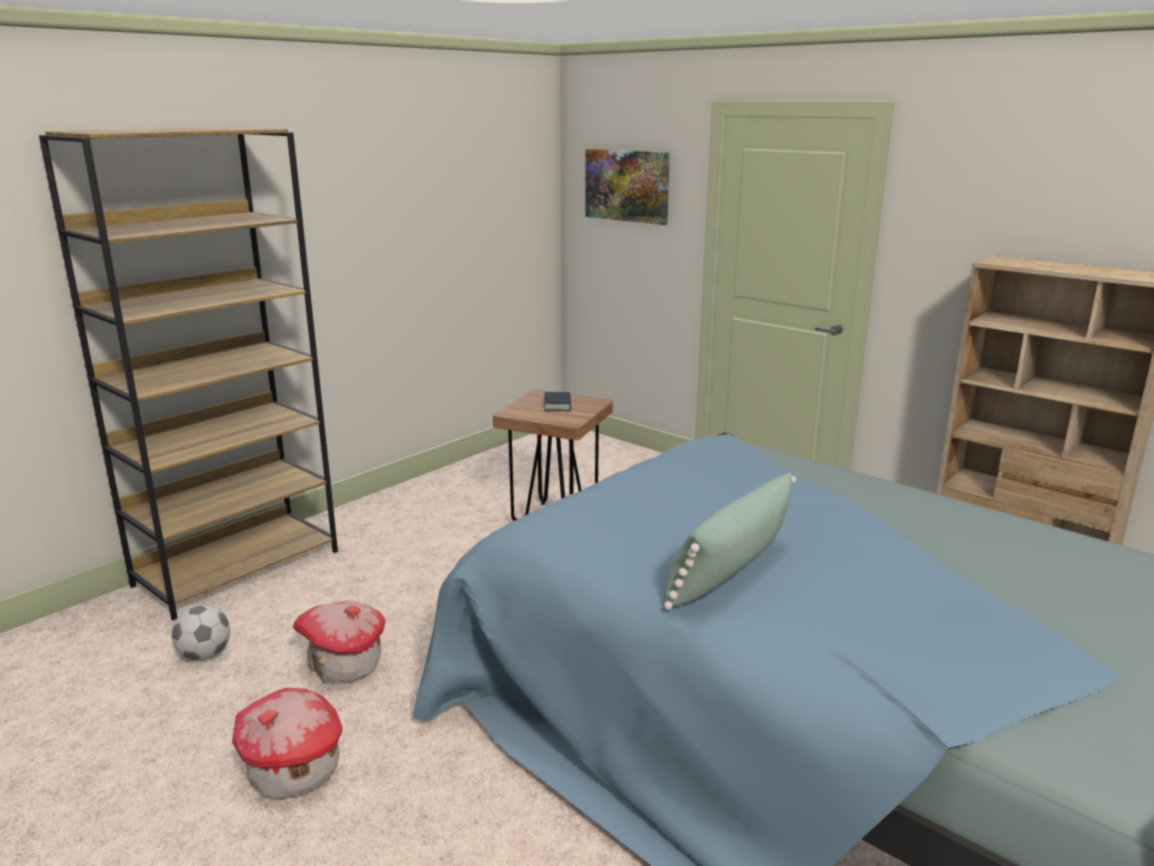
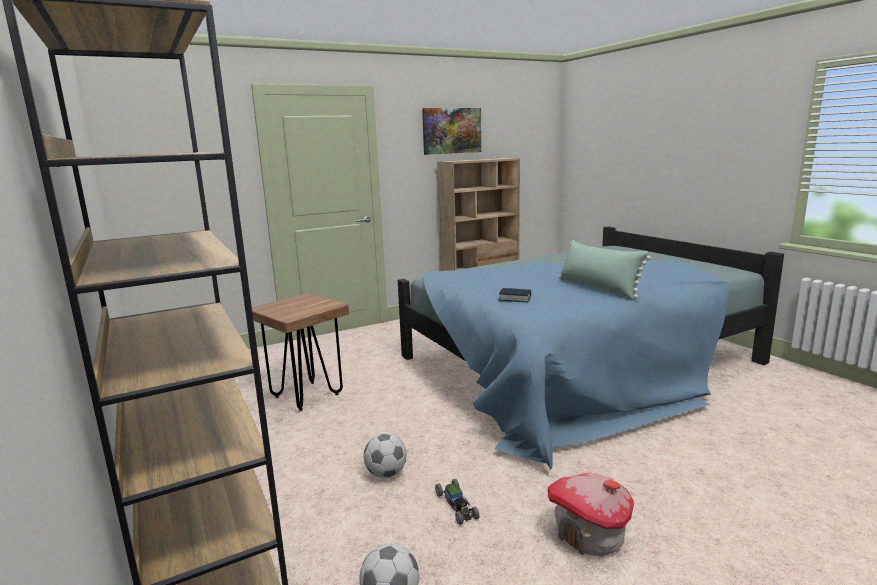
camera: 70 degrees left, 5 degrees down
toy house [293,600,385,684] -> toy car [435,479,479,525]
book [544,392,571,412] -> book moved to [499,288,531,302]
picture [585,149,670,225] -> picture moved to [422,108,481,155]
none -> football [364,433,407,478]

